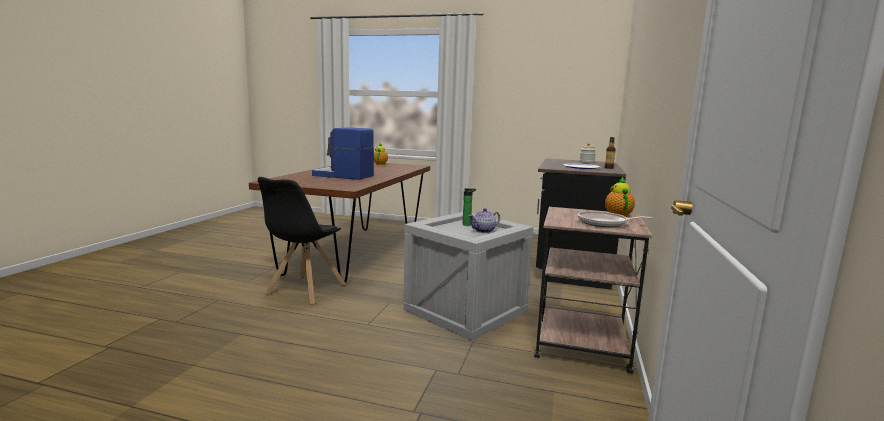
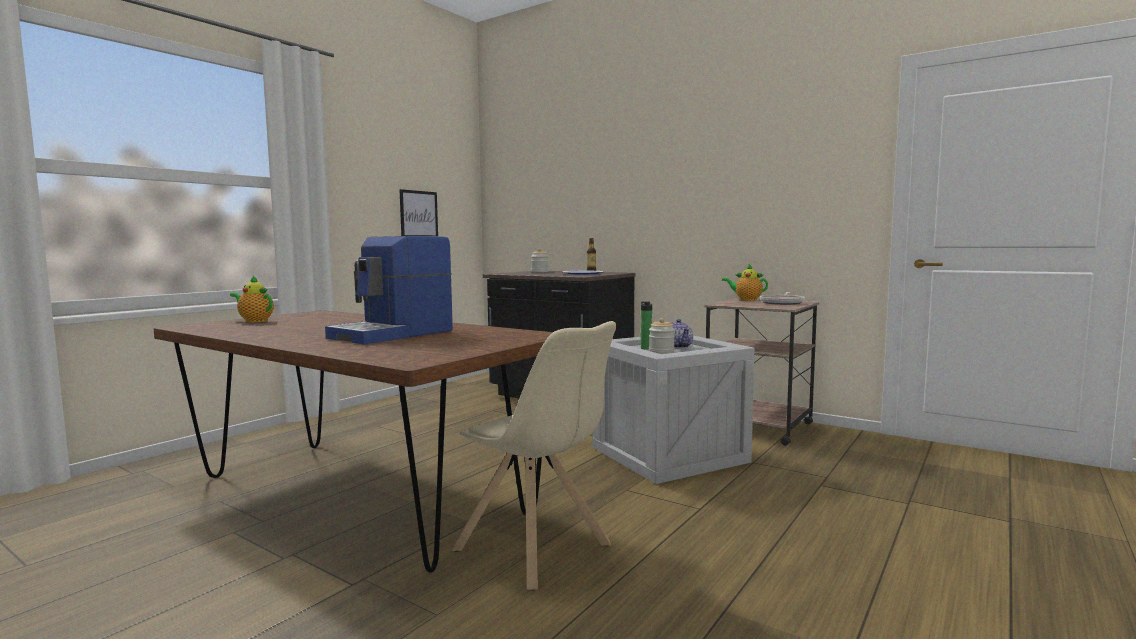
camera: 70 degrees left, 5 degrees down
black chair [258,177,347,304] -> beige chair [452,321,616,590]
none -> picture [399,189,438,236]
none -> jar [649,318,675,354]

